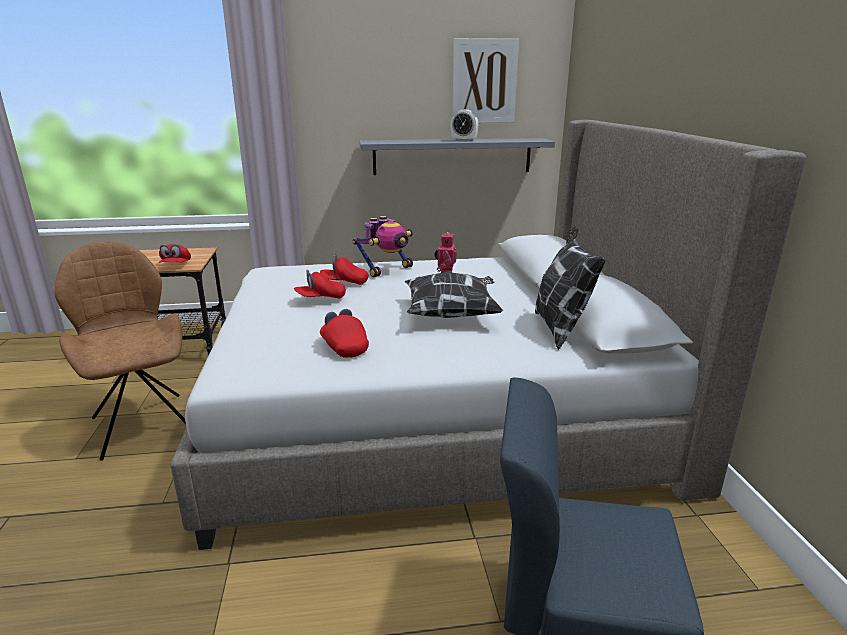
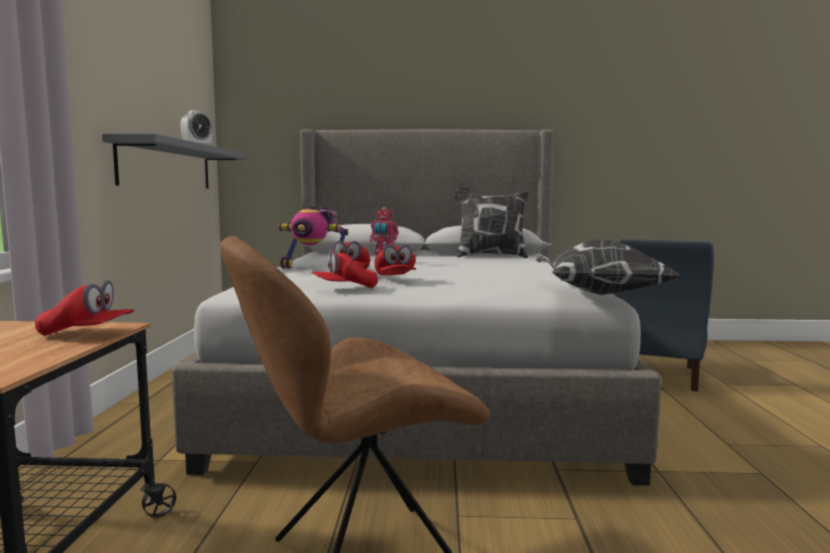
camera: 80 degrees left, 15 degrees down
red cap [320,309,369,358] -> red cap moved to [311,250,378,288]
toy robot [353,216,413,277] -> toy robot turned 135 degrees clockwise [278,207,349,269]
pillow [404,271,503,318] -> pillow moved to [536,239,681,295]
picture [452,38,519,123] -> none

